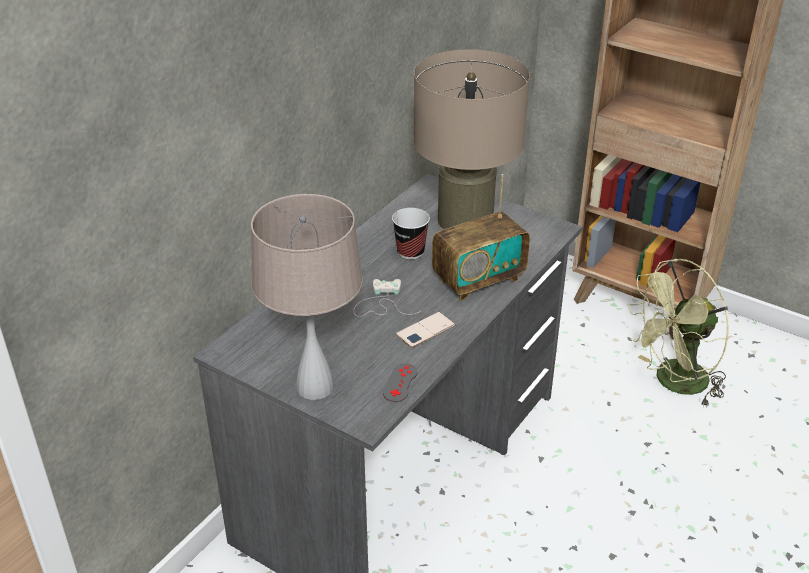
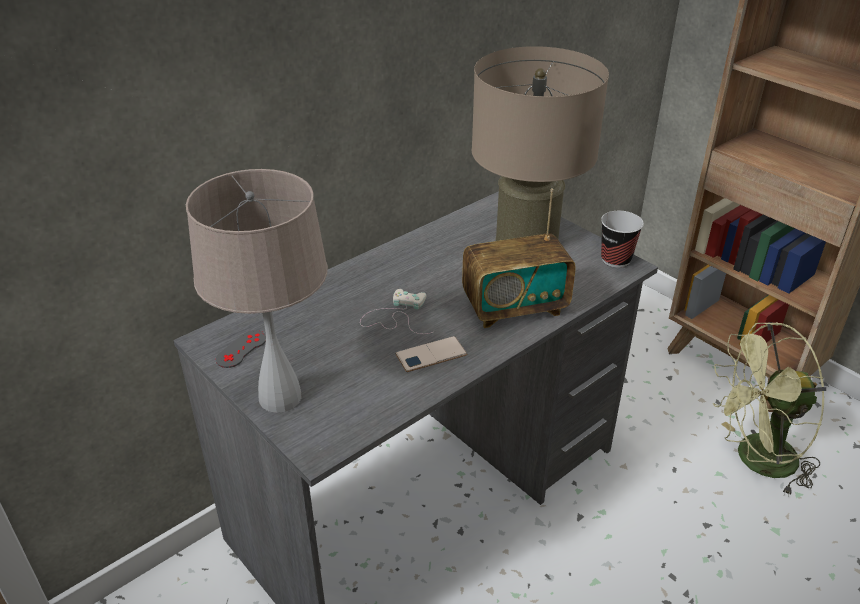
camera: 15 degrees right, 0 degrees up
grey game controller [383,363,417,402] -> grey game controller moved to [216,330,266,368]
cup [392,208,430,259] -> cup moved to [601,211,644,268]

